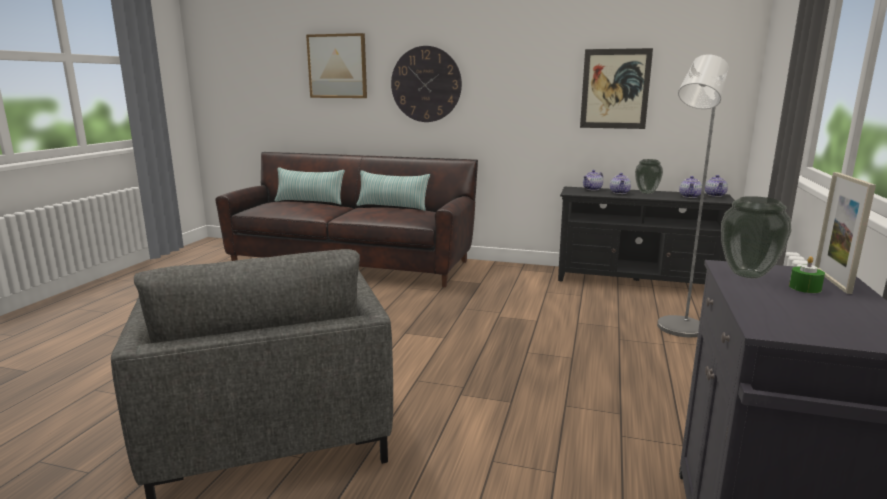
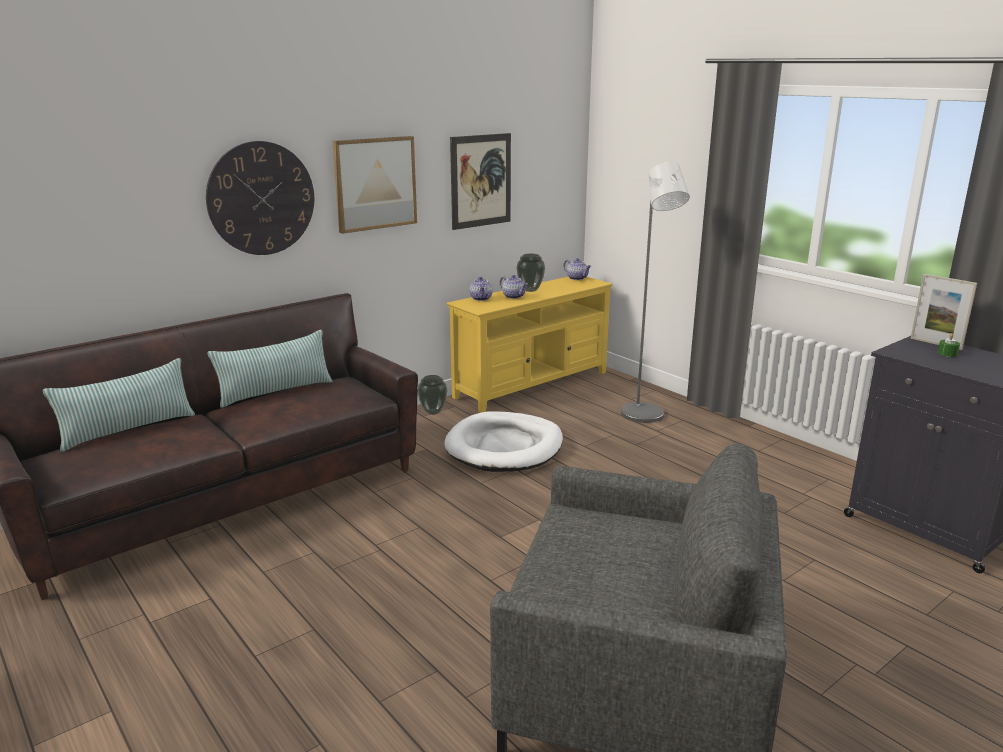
camera: 55 degrees left, 5 degrees up
picture [306,33,367,98] -> picture moved to [332,136,417,234]
black tv stand [558,187,735,284] -> yellow tv stand [447,277,612,413]
teapot [679,176,702,198] -> none
vase [721,196,792,278] -> vase moved to [417,375,448,415]
none -> white dog bed [444,411,563,472]

